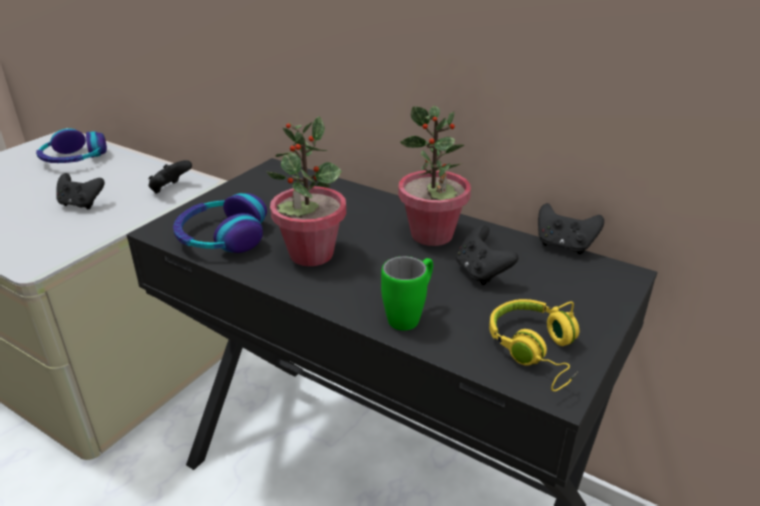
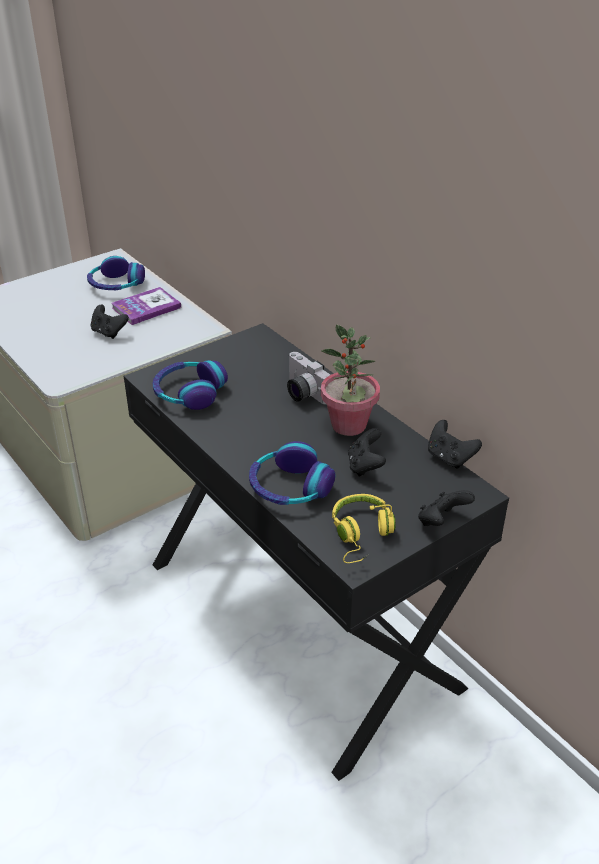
camera: 20 degrees right, 5 degrees up
black game controller [148,160,192,194] -> black game controller moved to [418,490,475,526]
potted plant [267,116,346,266] -> none
green mug [381,256,433,330] -> headphones [249,441,335,505]
none -> book [112,287,181,325]
none -> camera [287,352,331,405]

